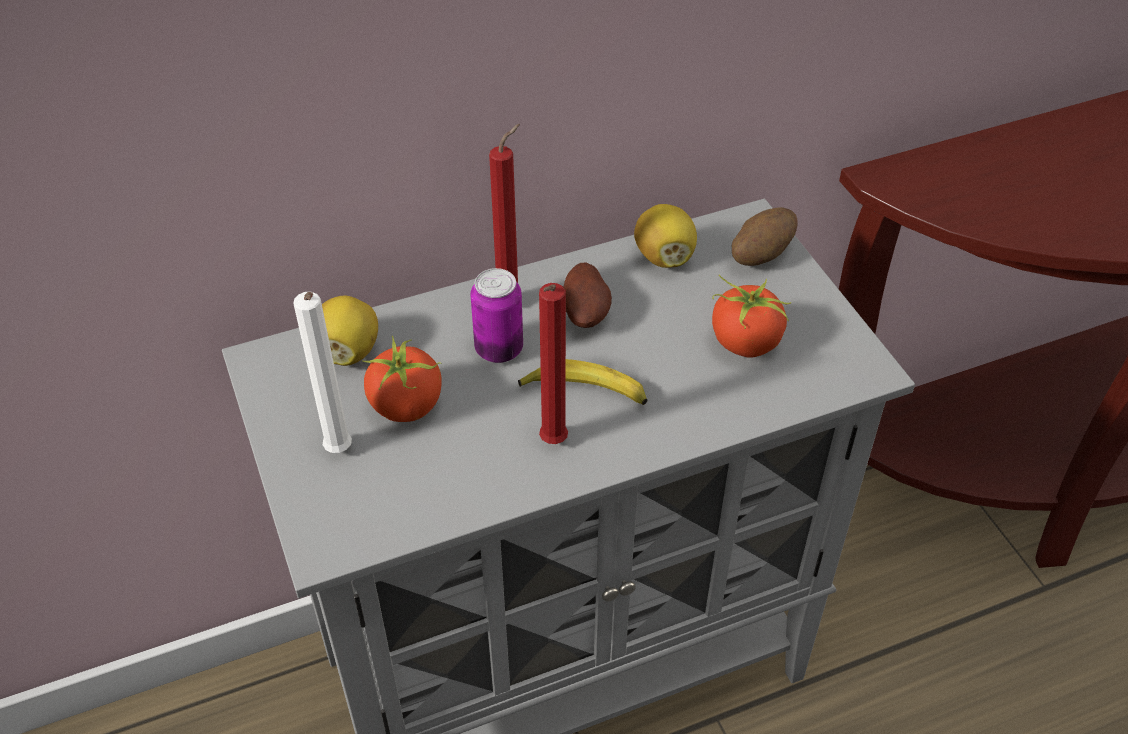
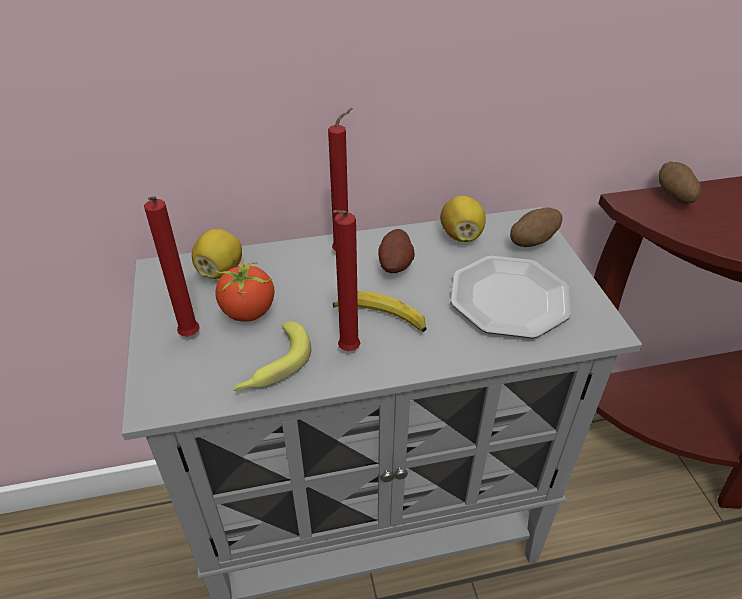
camera: 10 degrees right, 5 degrees down
white candle [293,292,352,453] -> red candle [144,196,200,336]
can [470,268,523,363] -> none
tomato [712,275,791,358] -> plate [451,256,571,338]
none -> banana [233,321,311,391]
none -> potato [658,162,701,204]

